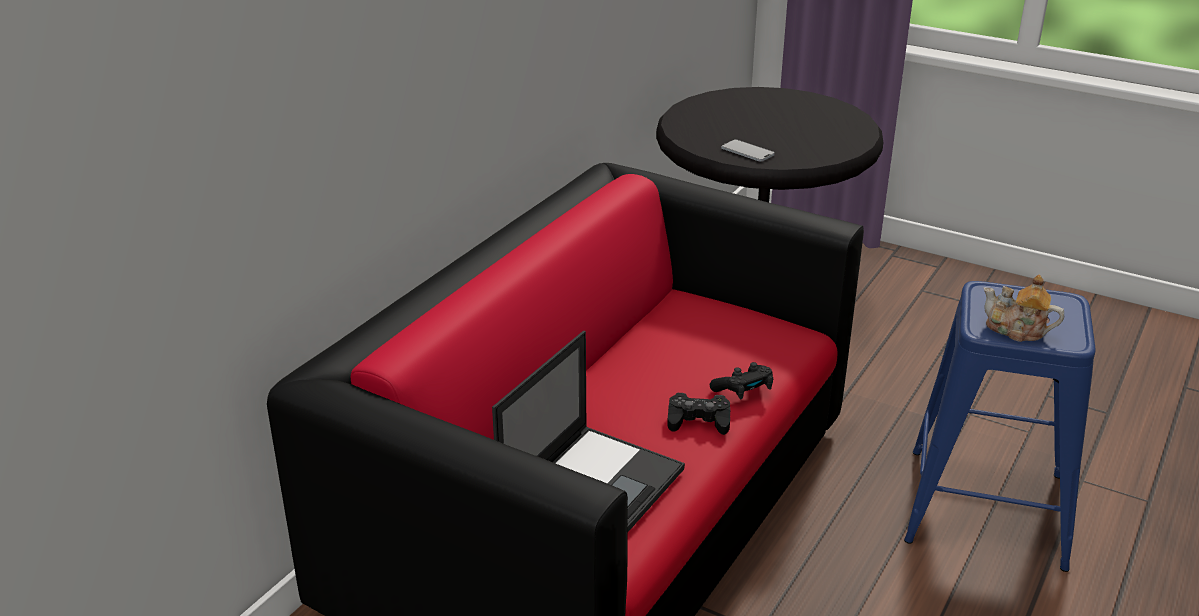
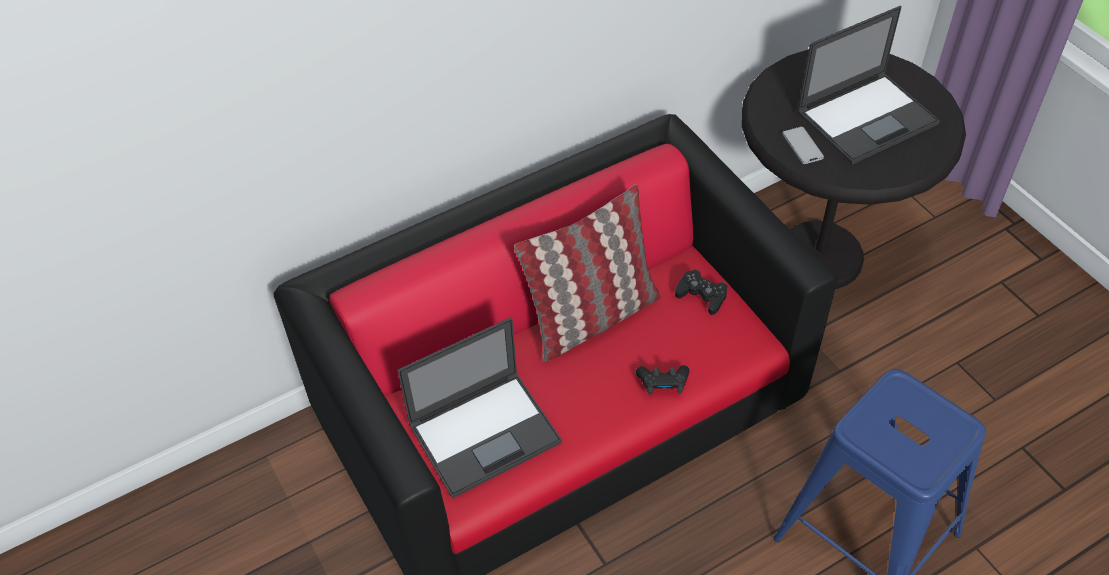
camera: 30 degrees right, 20 degrees up
black game controller [667,393,730,435] -> black game controller moved to [675,269,727,315]
teapot [984,275,1064,342] -> none
none -> pillow [514,184,660,362]
none -> laptop [797,6,940,164]

